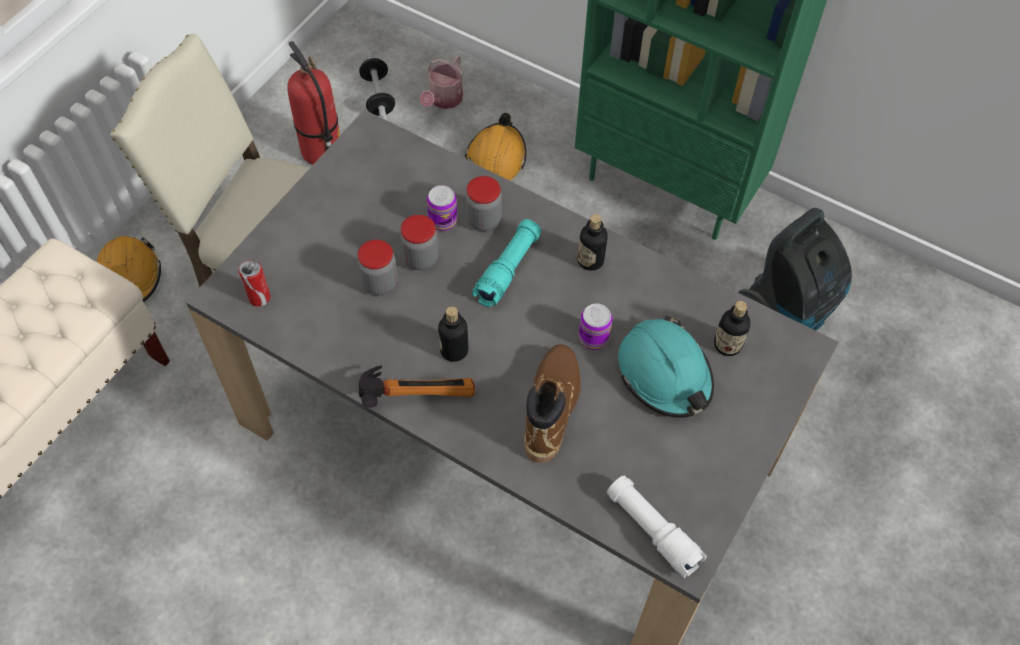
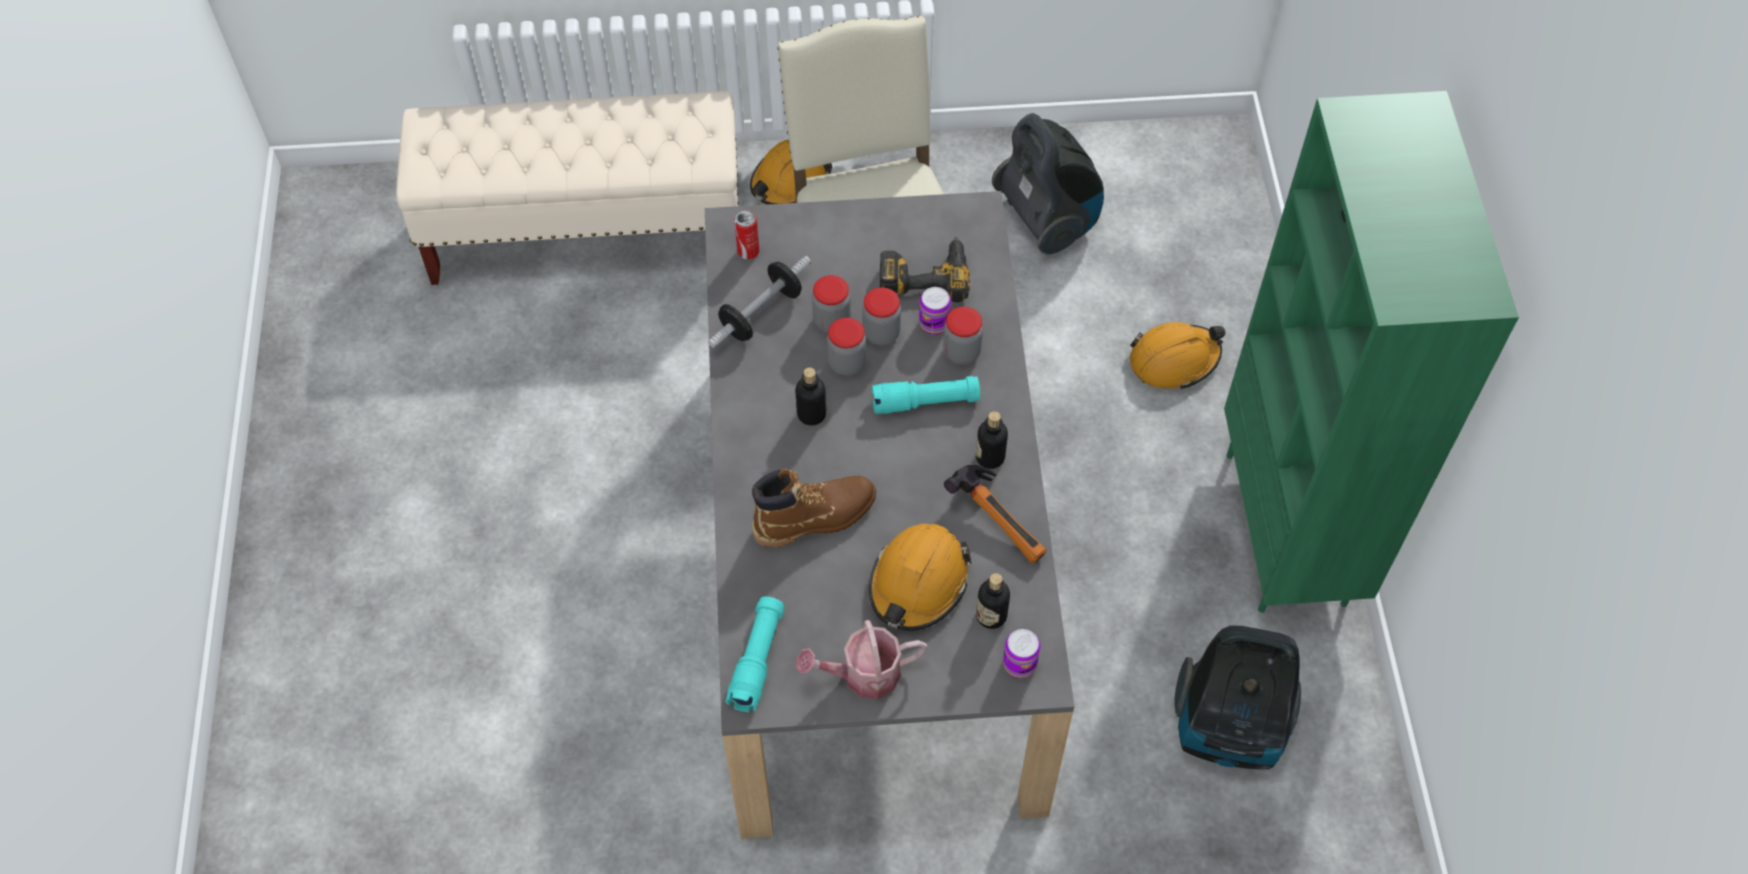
camera: 55 degrees right, 0 degrees up
fire extinguisher [287,41,340,165] -> vacuum cleaner [992,113,1104,254]
dumbbell [359,51,395,120] -> dumbbell moved to [708,256,811,348]
hammer [359,365,475,408] -> hammer moved to [944,465,1046,563]
watering can [420,55,463,109] -> watering can moved to [796,620,927,699]
can [579,303,612,350] -> can moved to [1003,629,1040,678]
white flashlight [607,476,707,578] -> turquoise flashlight [725,597,784,712]
turquoise hard hat [618,316,714,418] -> orange hard hat [869,523,972,631]
none -> jar [827,318,866,376]
none -> power drill [880,237,970,302]

